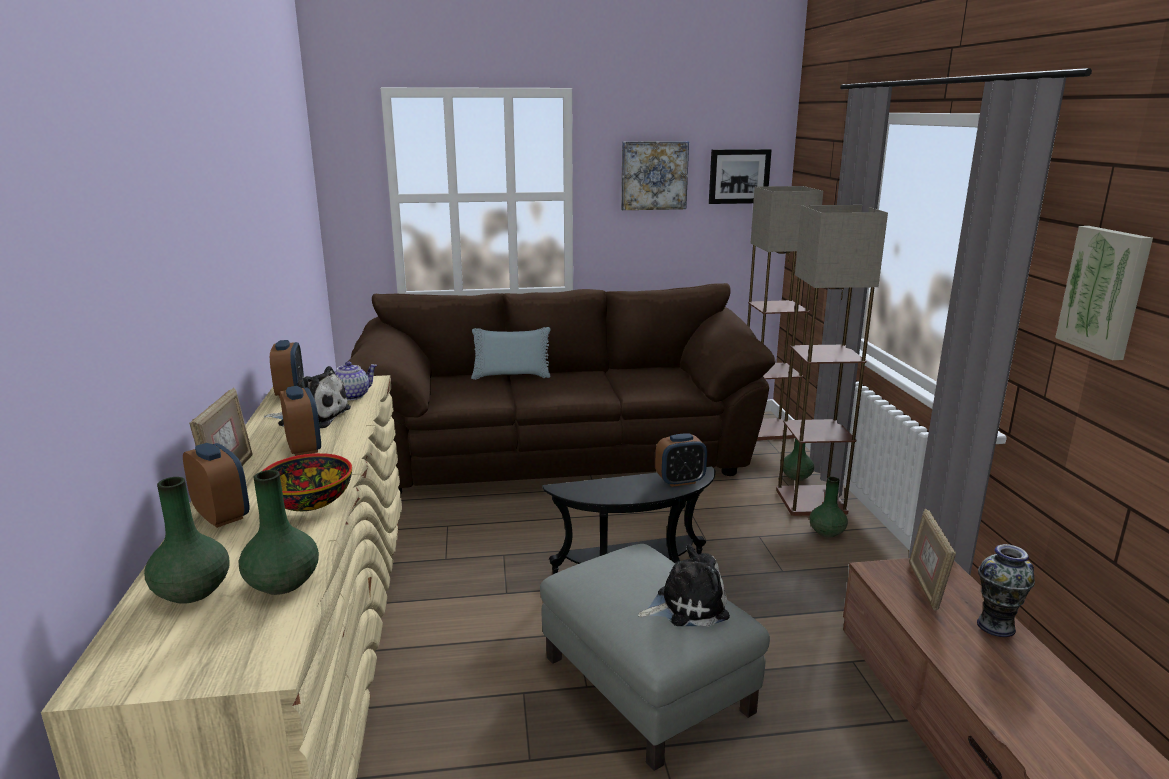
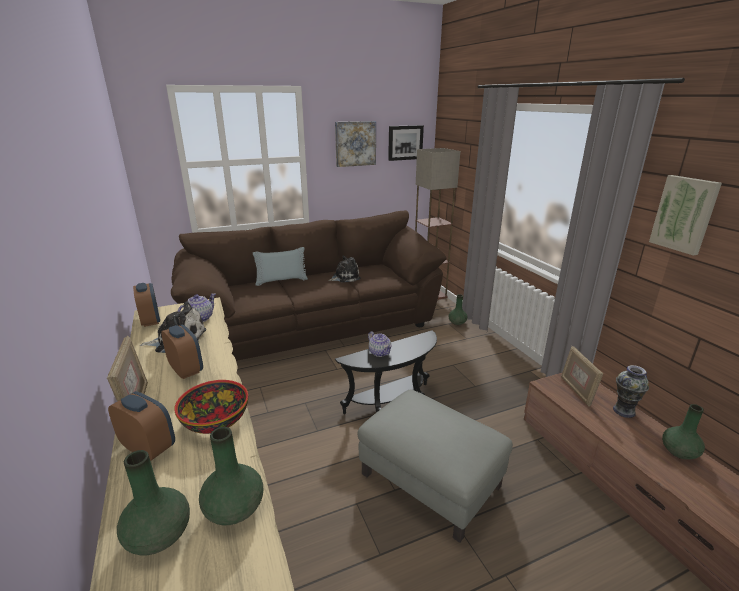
camera: 15 degrees left, 5 degrees up
plush toy [638,544,730,627] -> plush toy moved to [328,256,361,282]
alarm clock [655,433,707,487] -> none
floor lamp [776,205,888,516] -> none
green vase [809,477,848,537] -> green vase moved to [662,404,705,460]
none -> teapot [368,331,392,357]

